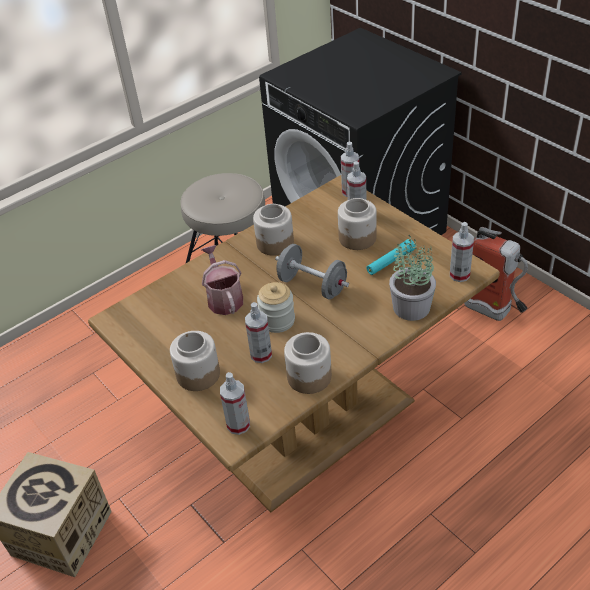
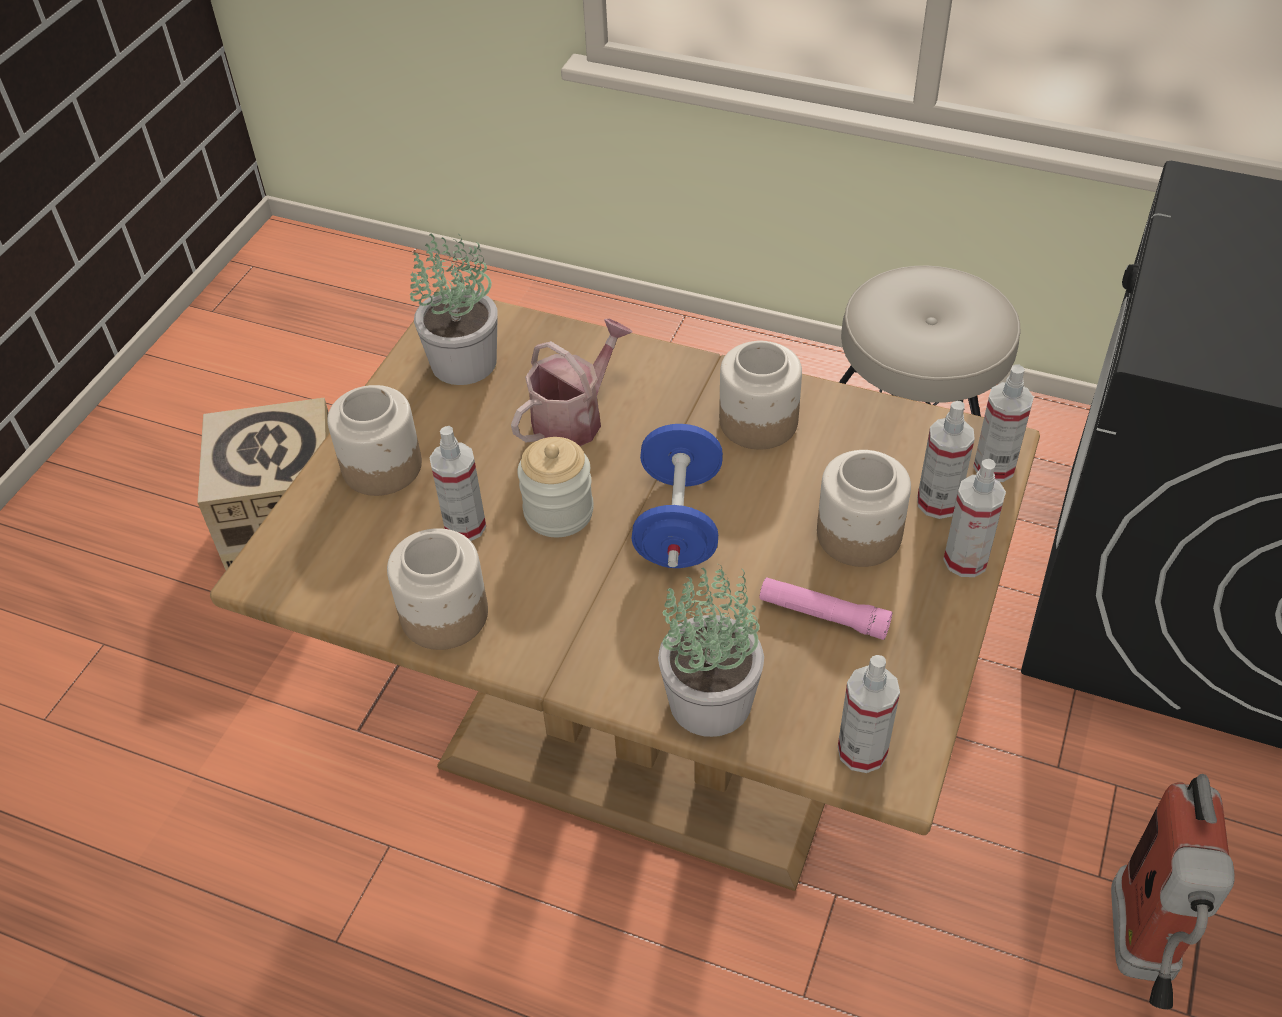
camera: 60 degrees right, 5 degrees up
spray bottle [220,372,250,435] -> spray bottle moved to [943,459,1006,577]
grey dumbbell [275,244,349,299] -> blue dumbbell [632,424,723,568]
turquoise flashlight [366,239,415,275] -> pink flashlight [759,577,893,640]
none -> potted plant [410,234,498,385]

